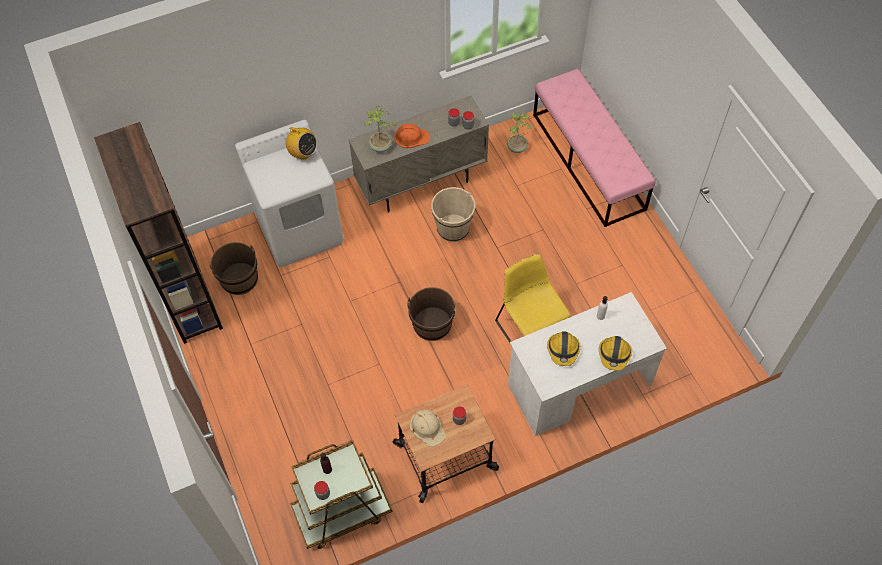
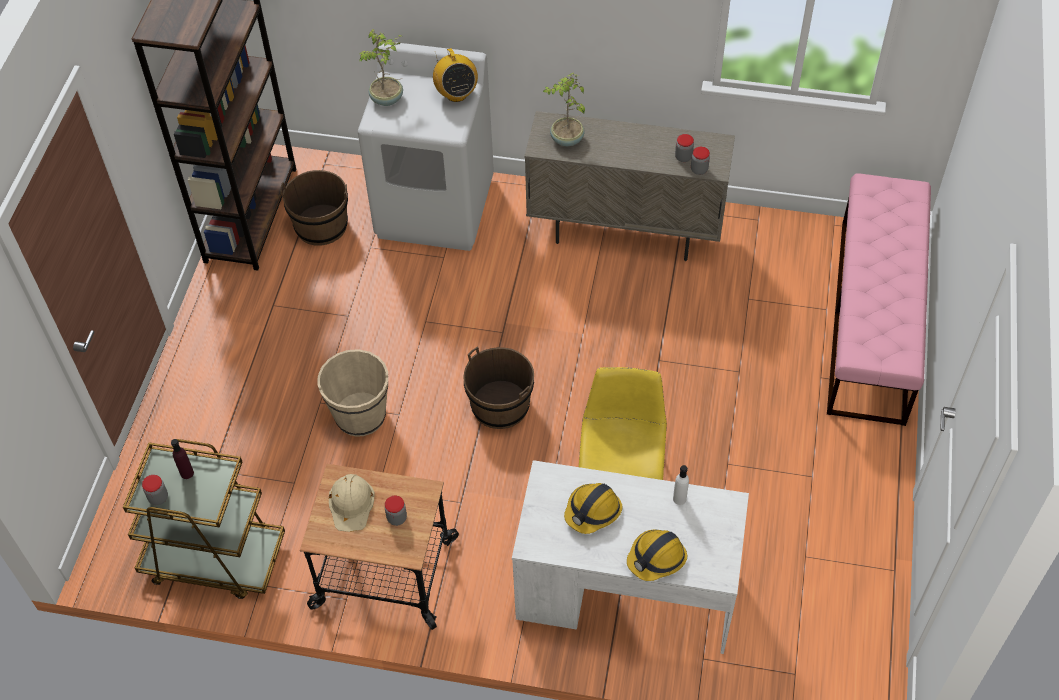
camera: 35 degrees right, 5 degrees down
orange hard hat [394,124,429,148] -> none
beige bucket [431,187,475,242] -> beige bucket moved to [317,349,388,437]
potted plant [507,109,531,153] -> potted plant moved to [359,29,403,106]

